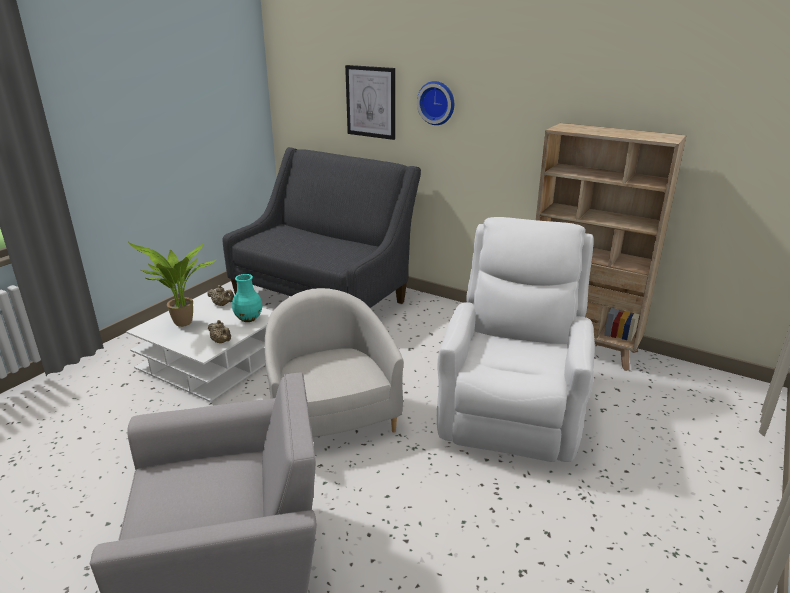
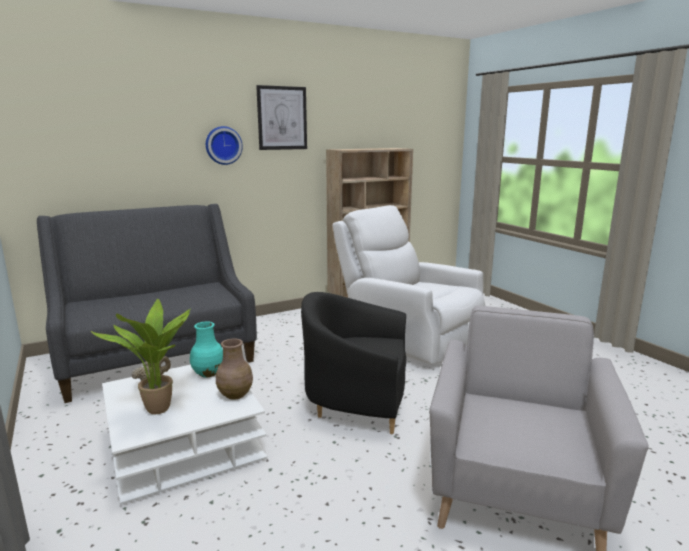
camera: 60 degrees left, 10 degrees down
beige teapot [208,320,231,343] -> brown vase [216,339,253,400]
white armchair [265,288,403,437] -> black armchair [301,292,406,434]
picture [345,65,395,140] -> picture moved to [256,85,307,150]

